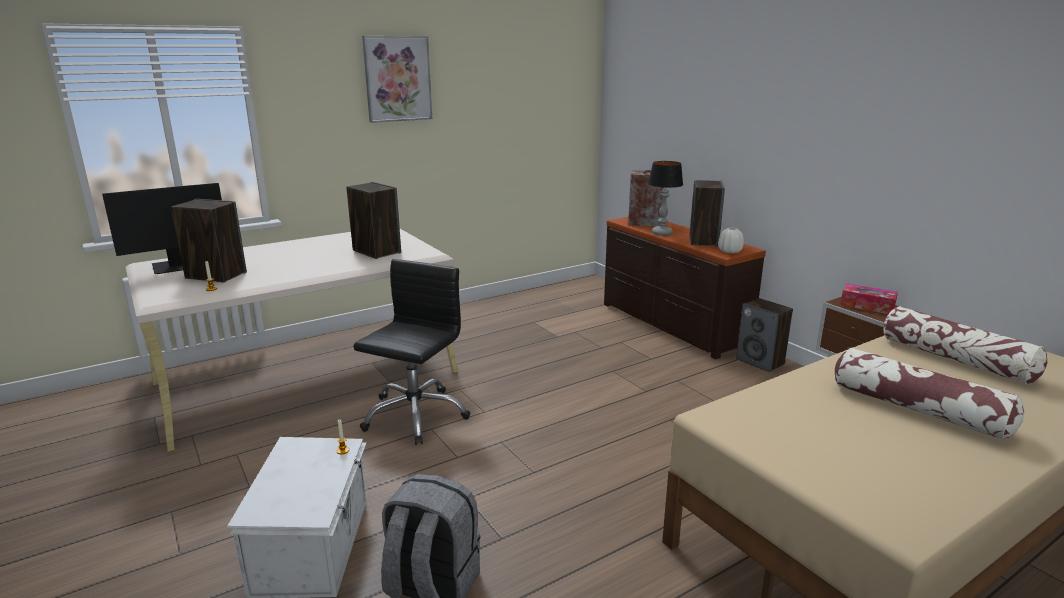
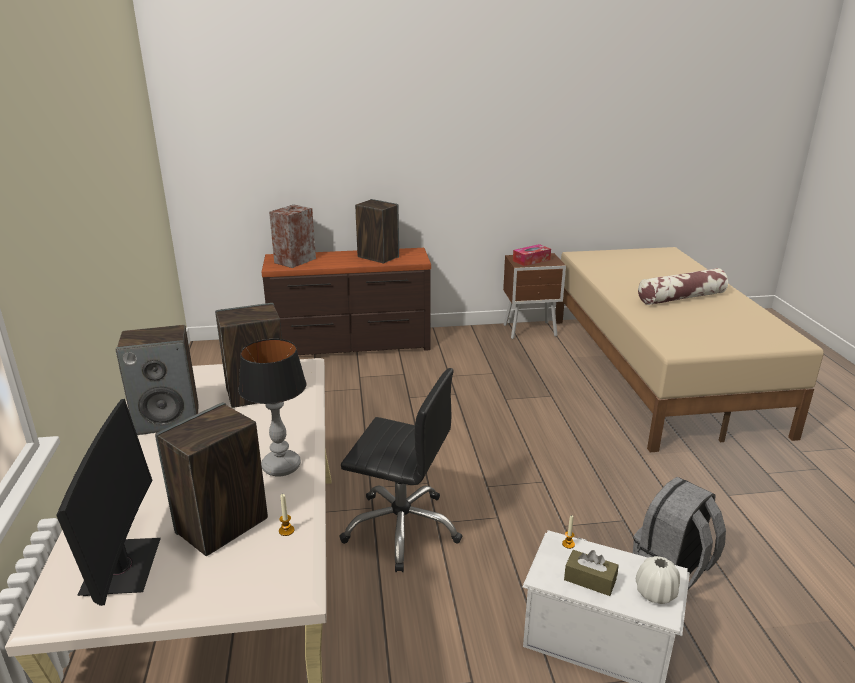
camera: 65 degrees left, 5 degrees up
black office chair [353,259,470,445] -> black office chair turned 150 degrees clockwise [339,368,462,572]
picture [362,36,432,123] -> none
table lamp [648,161,683,236] -> table lamp moved to [238,339,307,476]
white vase [718,228,744,253] -> white vase moved to [636,556,680,604]
speaker [736,298,793,372] -> speaker moved to [116,325,199,435]
pillow [883,306,1047,385] -> none
none -> brown tissue box [564,550,619,596]

